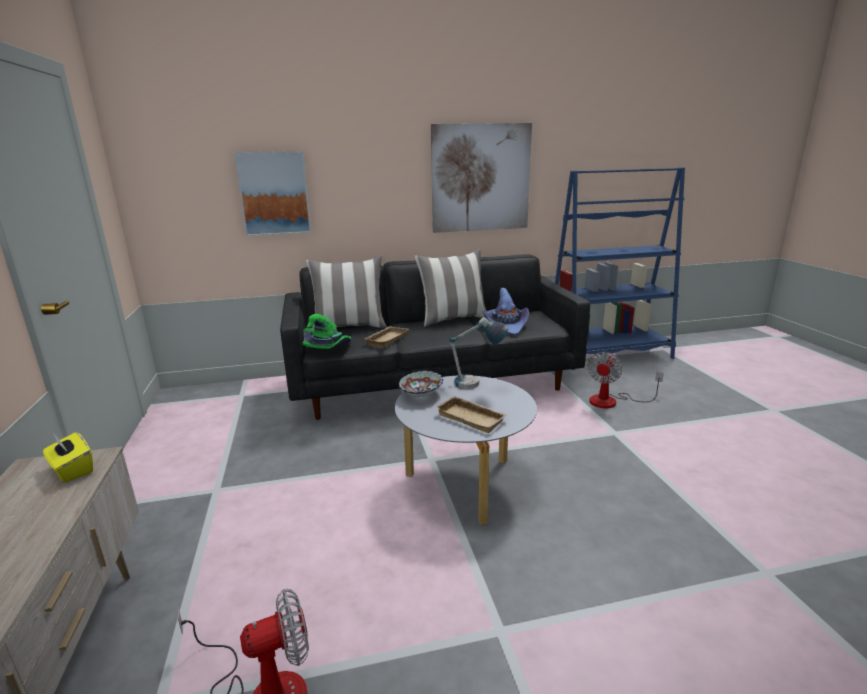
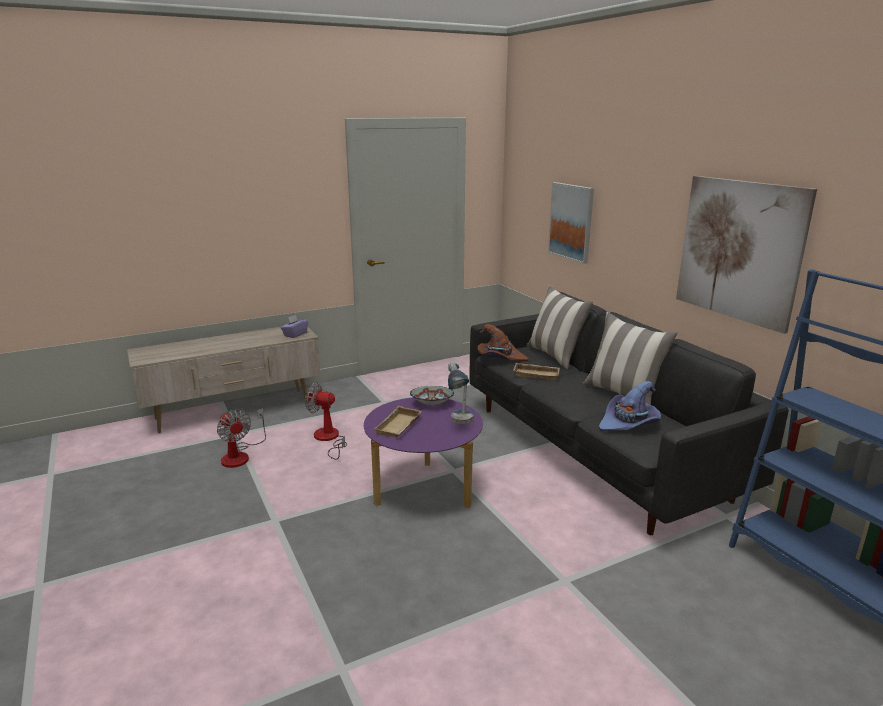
camera: 75 degrees right, 0 degrees up
yellow tissue box [43,432,93,483] -> purple tissue box [281,315,308,338]
green hat [302,314,351,349] -> brown hat [477,324,528,361]
grey coffee table [395,375,537,525] -> purple coffee table [364,397,483,509]
fan [587,352,664,408] -> fan moved to [305,382,347,460]

